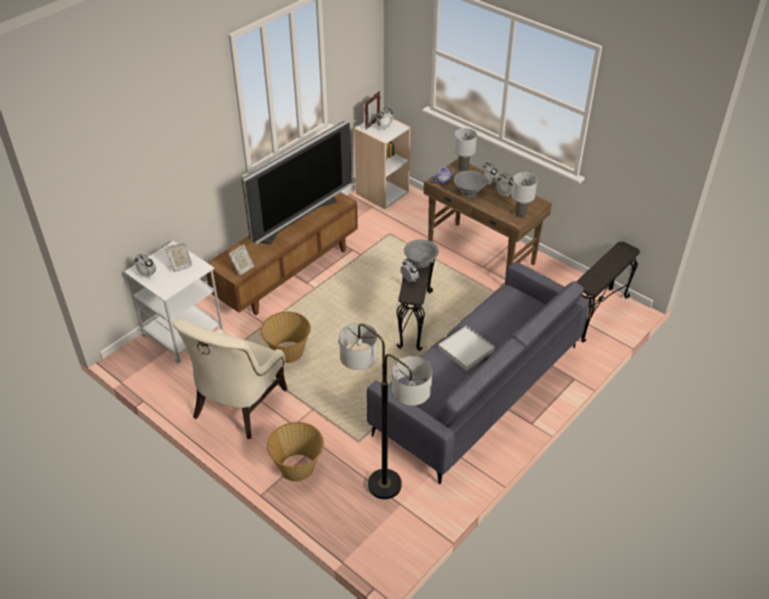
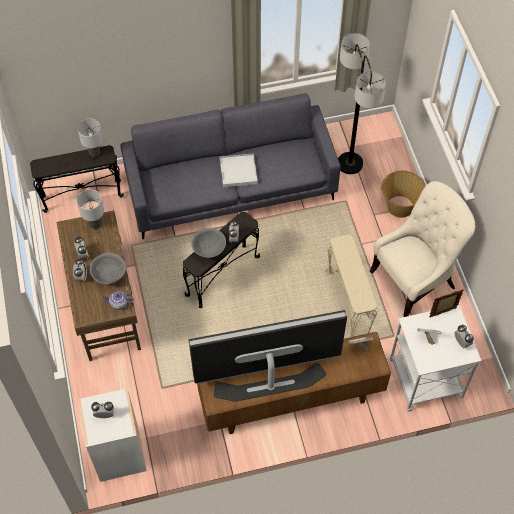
camera: 145 degrees left, 15 degrees up
basket [261,312,311,363] -> beige side table [325,234,377,337]
picture frame [364,91,380,130] -> picture frame moved to [429,289,464,318]
white table lamp [454,128,477,171] -> white table lamp moved to [77,119,103,157]

